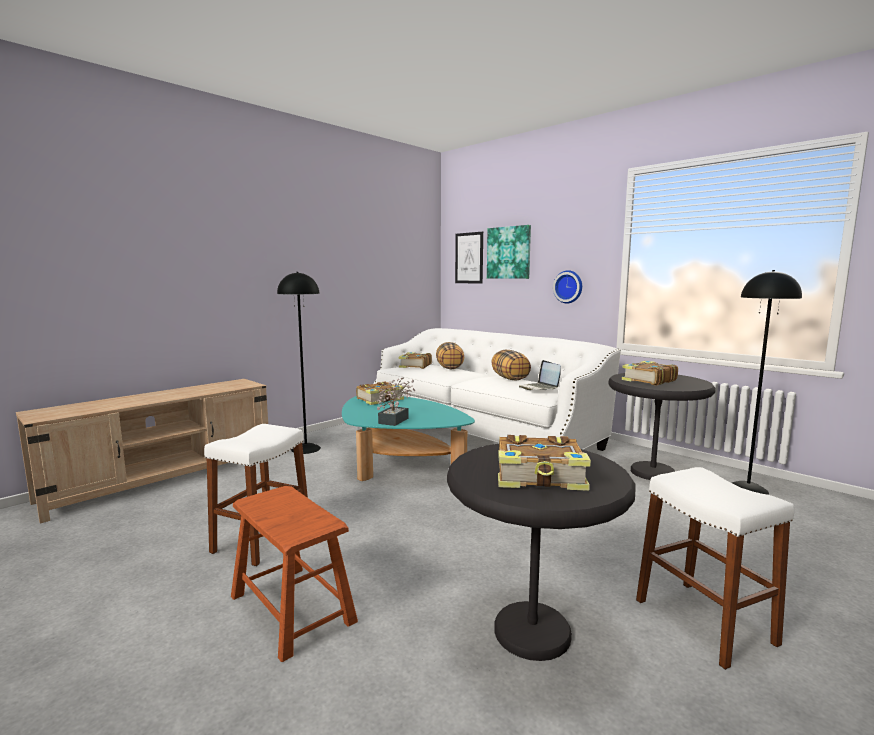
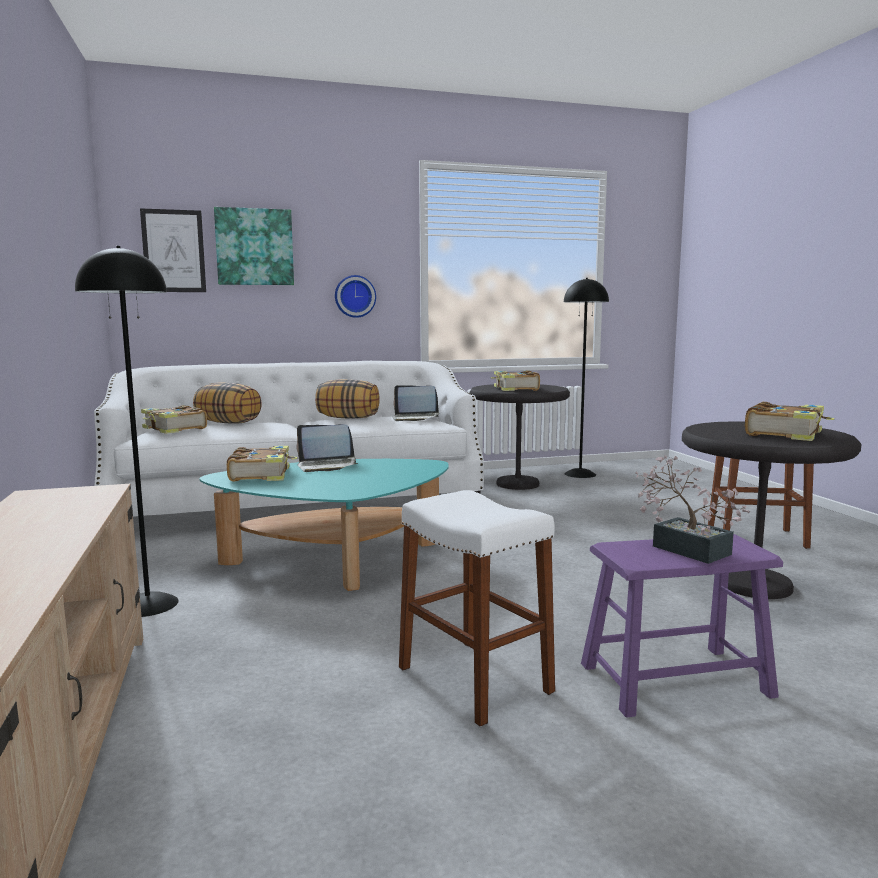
camera: 60 degrees left, 0 degrees up
brown stool [231,486,358,662] -> purple stool [581,534,783,718]
potted plant [377,377,415,426] -> potted plant moved to [635,456,750,564]
none -> laptop [297,424,358,472]

